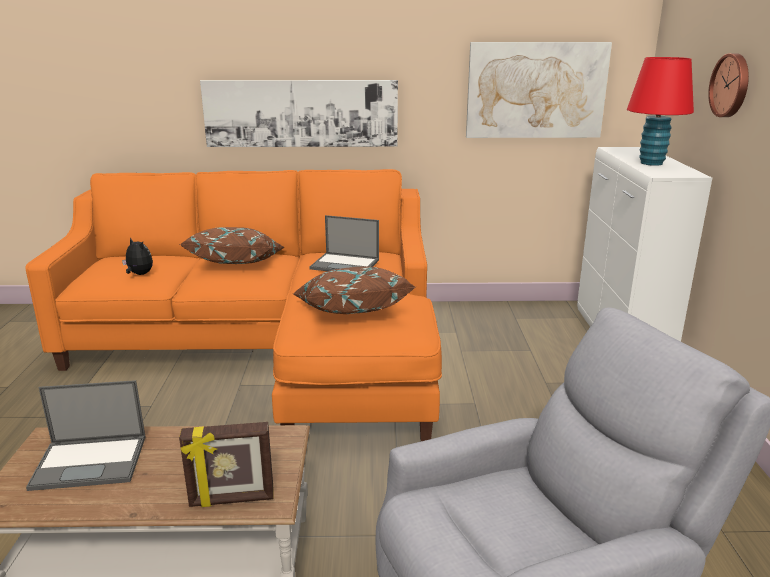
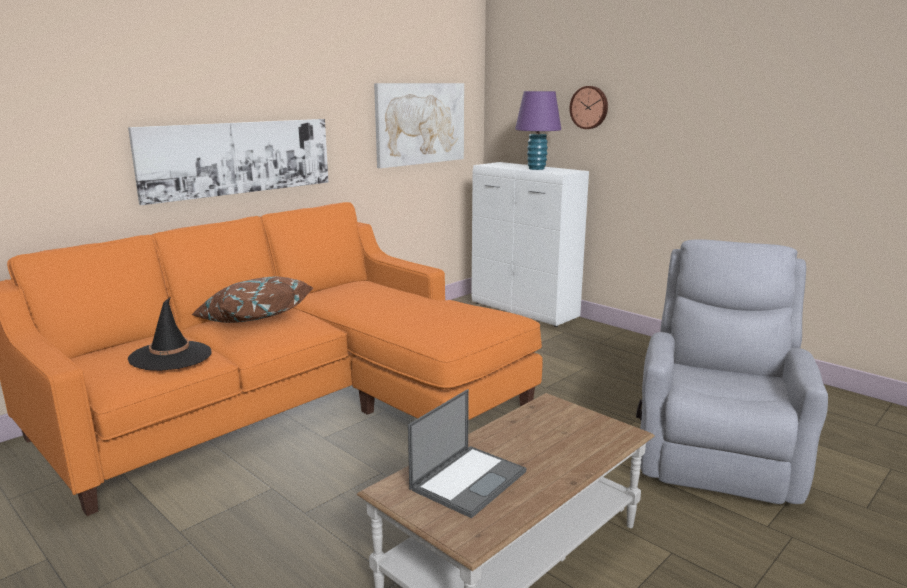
camera: 45 degrees left, 5 degrees down
plush toy [122,237,153,275] -> black hat [128,297,212,371]
picture frame [179,422,274,507] -> none
brown pillow [293,266,416,314] -> none
laptop [310,215,379,271] -> none
red table lamp [627,57,694,166] -> purple table lamp [515,91,561,170]

